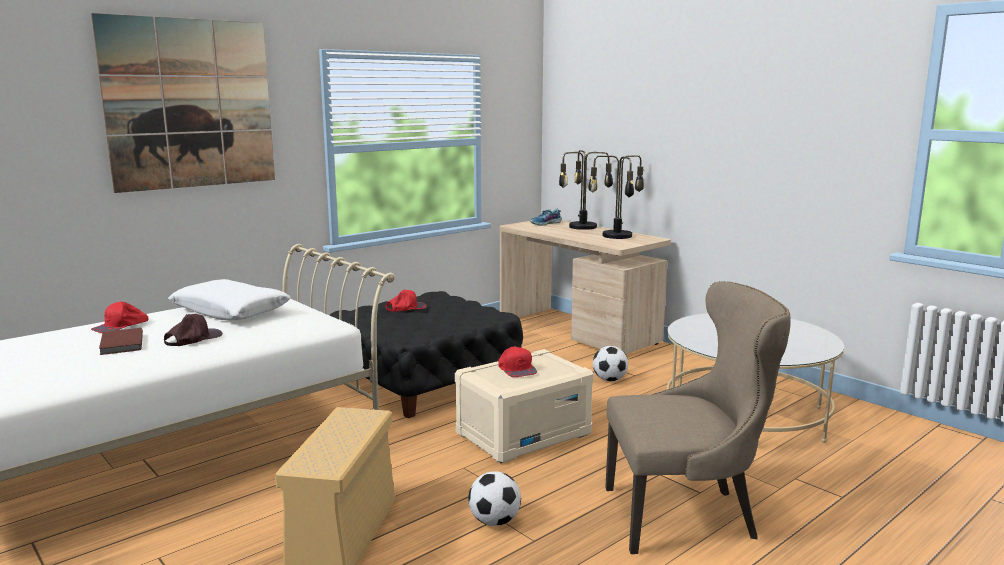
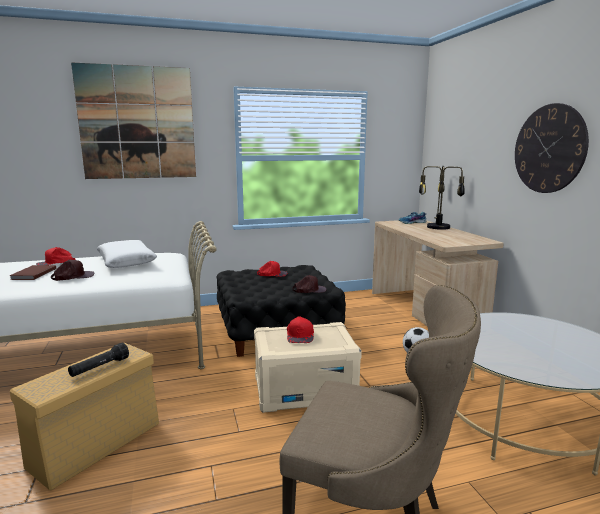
camera: 25 degrees right, 0 degrees up
football [468,471,521,526] -> none
table lamp [588,155,644,239] -> none
none -> black flashlight [68,343,129,377]
none -> brown cap [292,275,326,293]
none -> wall clock [515,103,589,193]

